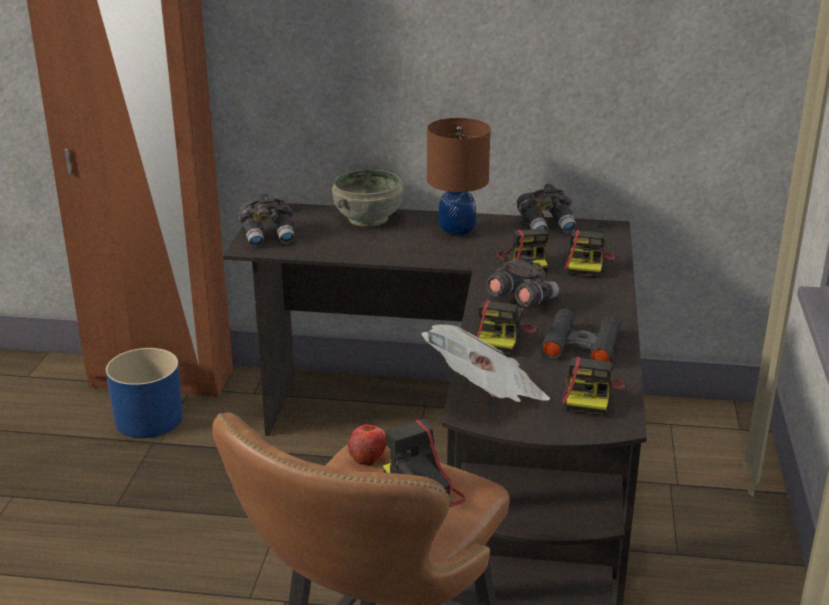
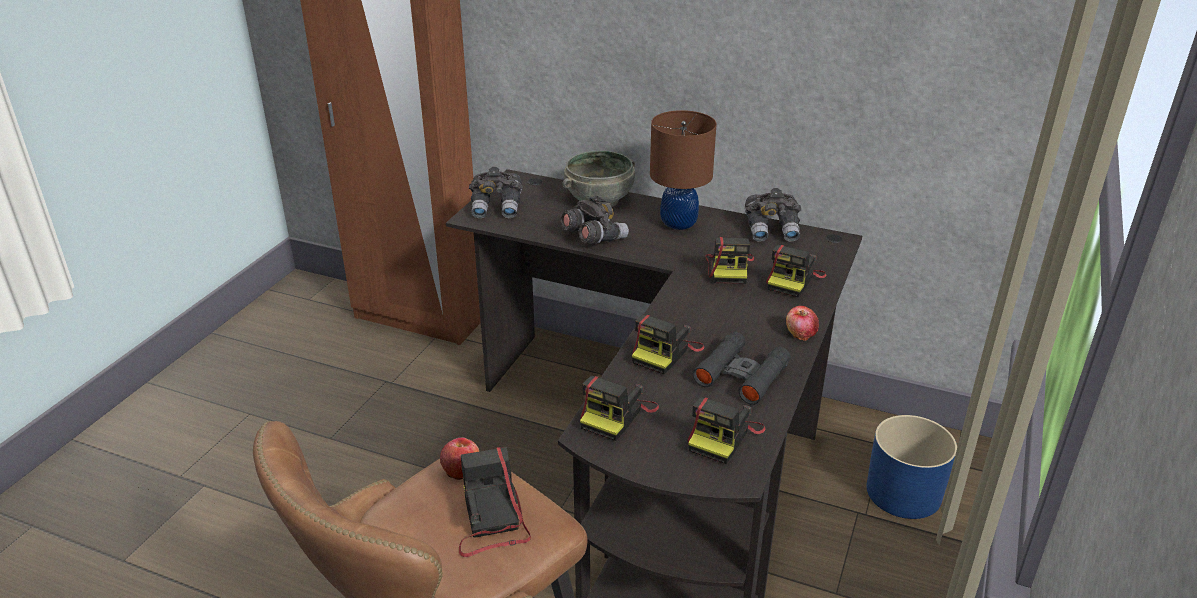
camera: 15 degrees right, 5 degrees up
blue planter [106,348,183,438] -> blue planter moved to [867,415,957,519]
newspaper [421,324,550,402] -> camera [580,376,659,441]
grey binoculars [486,255,559,307] -> grey binoculars moved to [560,196,629,244]
none -> apple [786,306,819,341]

